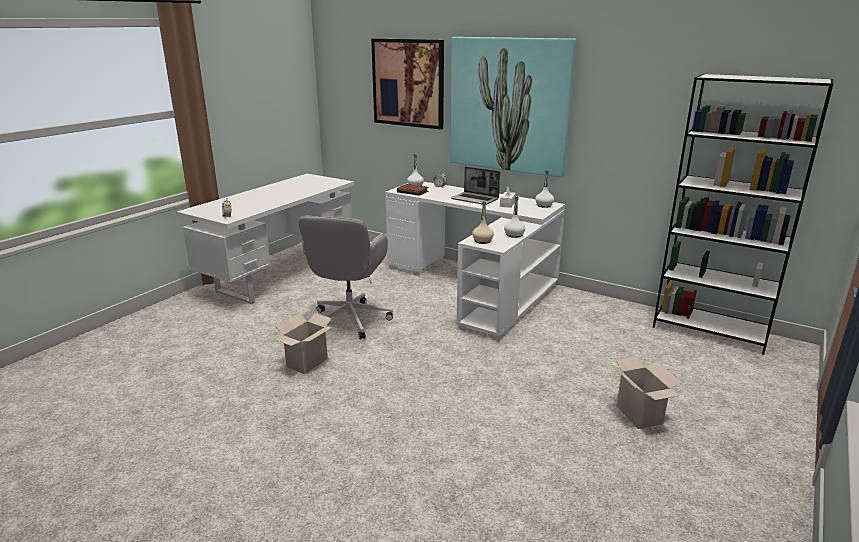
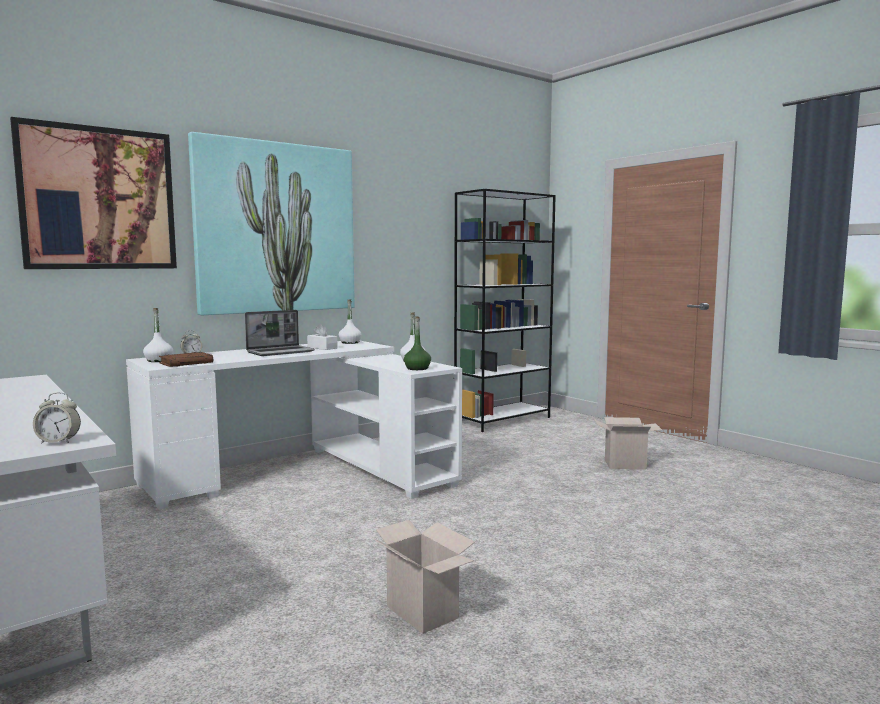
camera: 70 degrees left, 15 degrees down
grey office chair [299,216,393,339] -> none
beige bottle [472,201,494,244] -> green bottle [404,316,431,370]

